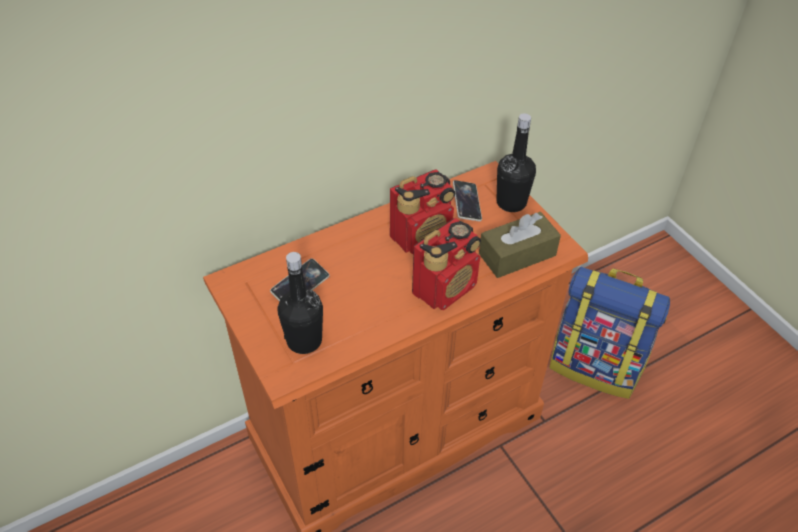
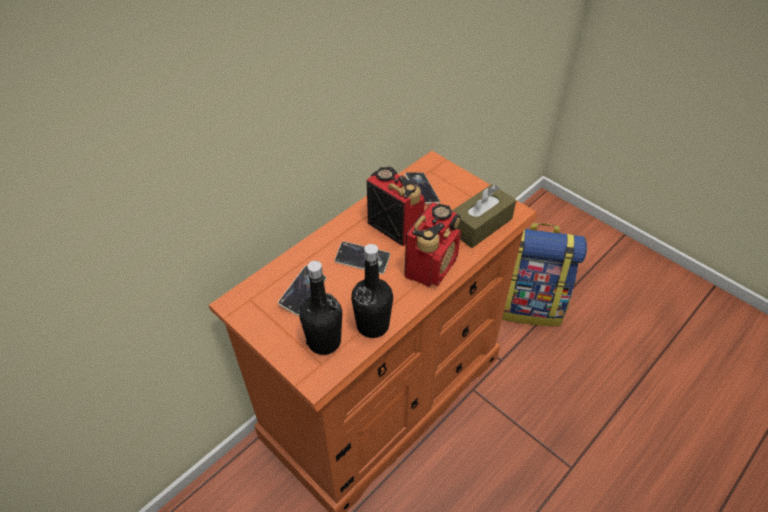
camera: 15 degrees left, 0 degrees up
radio [390,169,455,254] -> radio turned 90 degrees counterclockwise [367,166,425,246]
black bottle [496,113,536,212] -> black bottle moved to [351,244,393,338]
none -> phone [335,241,390,274]

